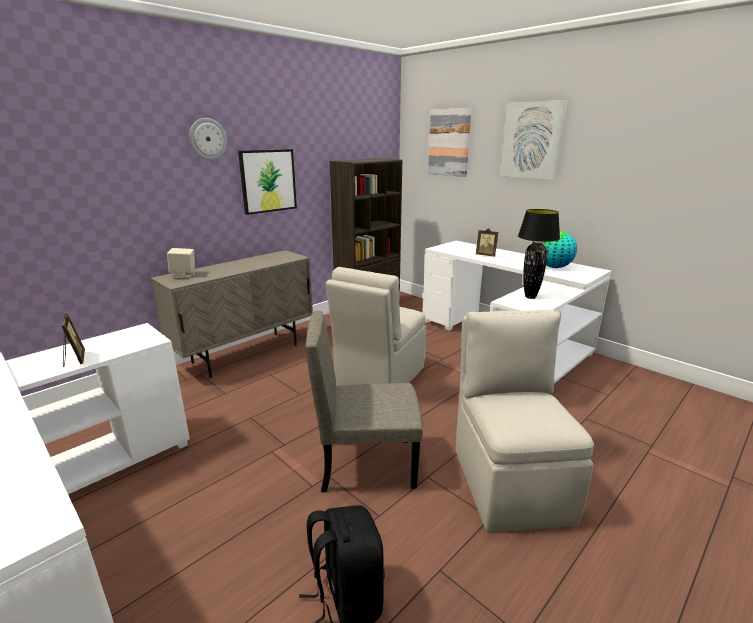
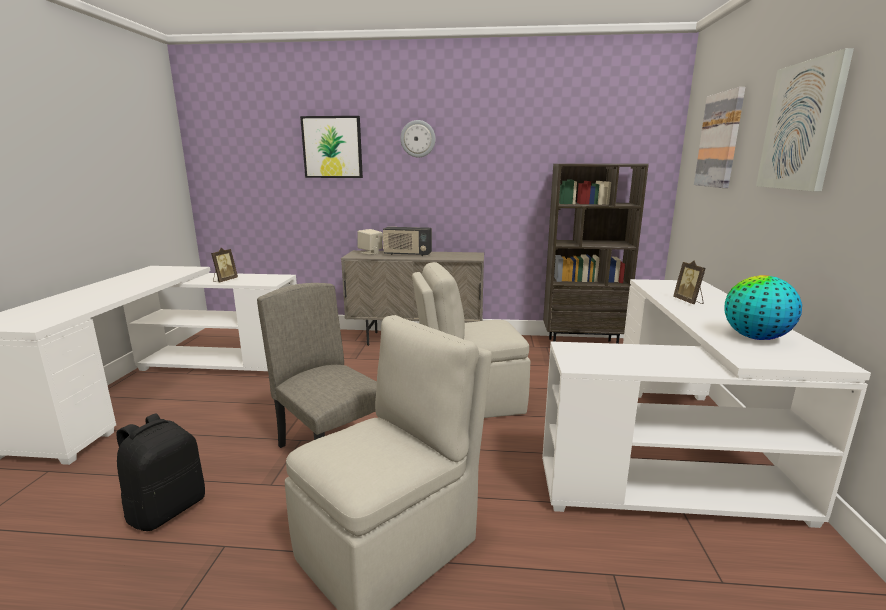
camera: 50 degrees right, 5 degrees down
picture [238,149,297,215] -> picture moved to [300,116,363,178]
black table lamp [518,209,560,299] -> none
none -> radio [382,227,432,256]

